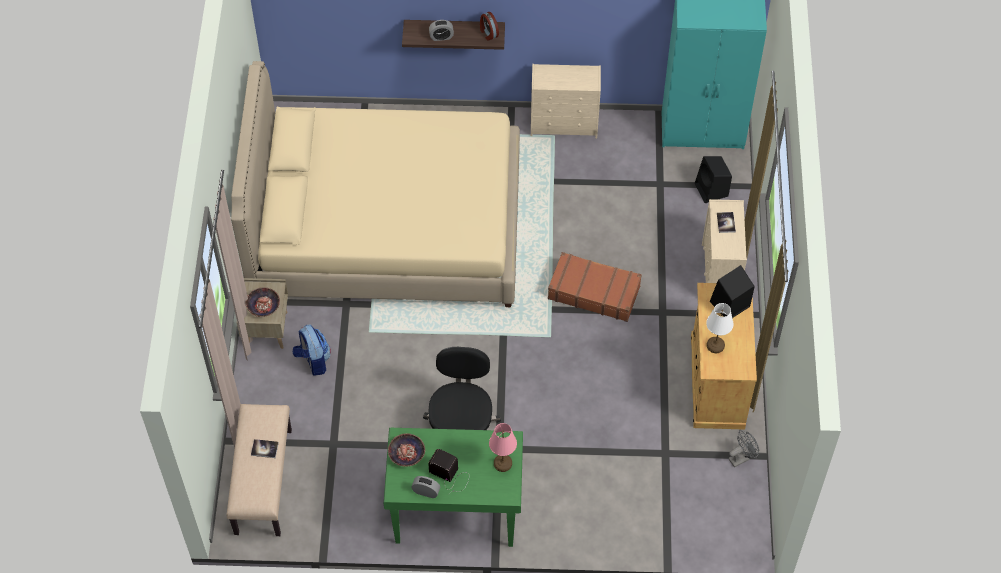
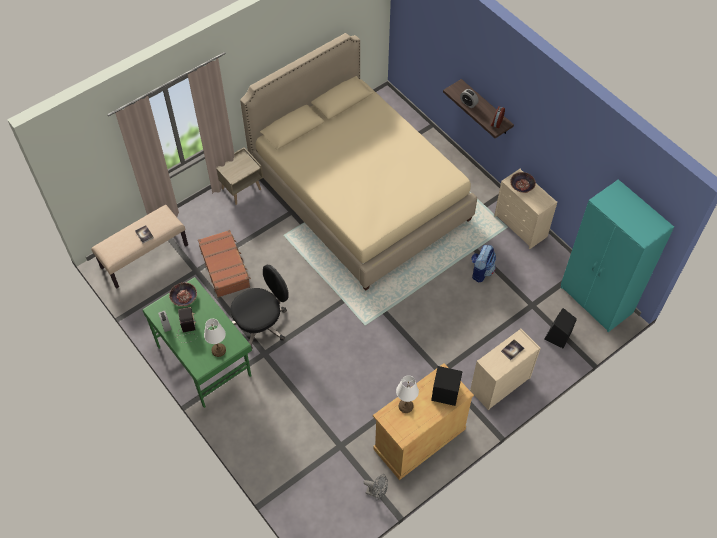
camera: 50 degrees right, 0 degrees up
bowl [246,287,280,317] -> bowl moved to [510,172,536,193]
backpack [293,325,331,376] -> backpack moved to [471,245,496,283]
pink table lamp [489,423,517,472] -> white table lamp [204,319,226,357]
brown suitcase [548,252,642,322] -> brown suitcase moved to [198,230,251,298]

